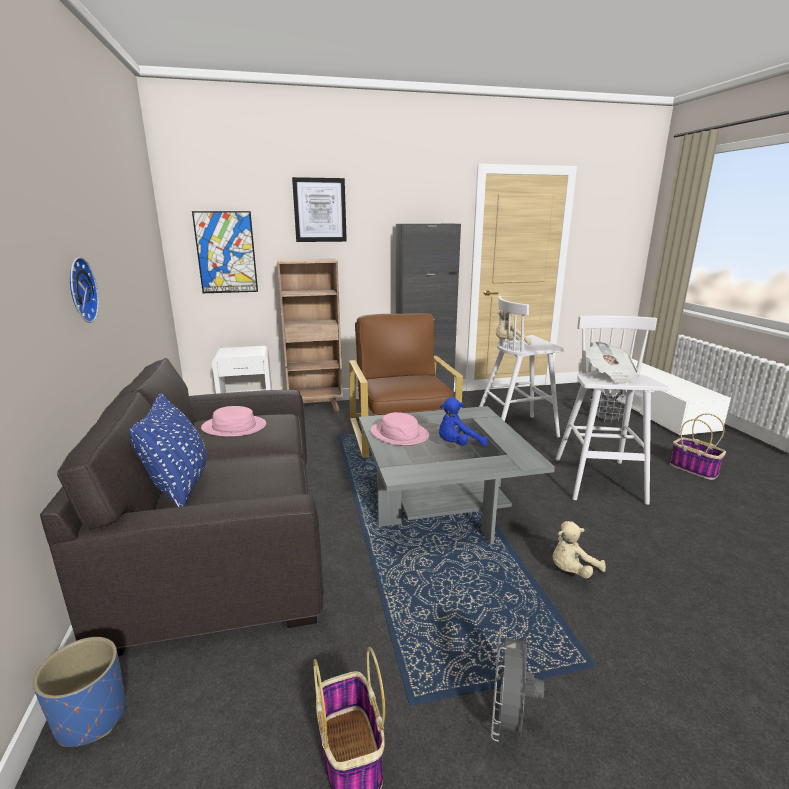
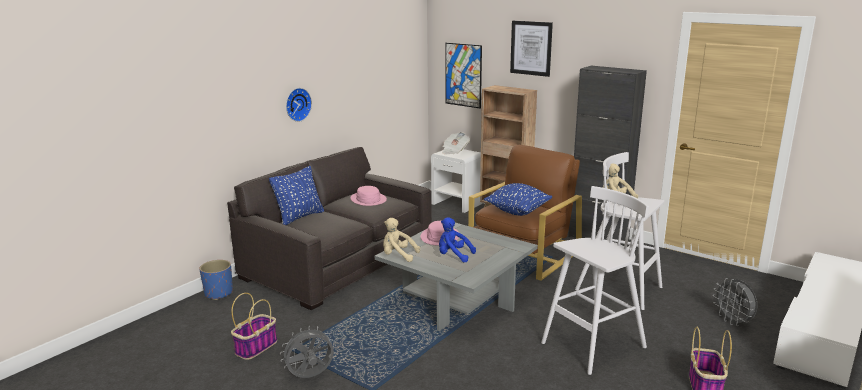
camera: 50 degrees right, 0 degrees up
beige plush toy [553,521,606,579] -> beige plush toy moved to [383,218,420,262]
newspaper [587,341,640,384] -> newspaper moved to [442,132,470,154]
none -> blue pillow [484,183,553,216]

